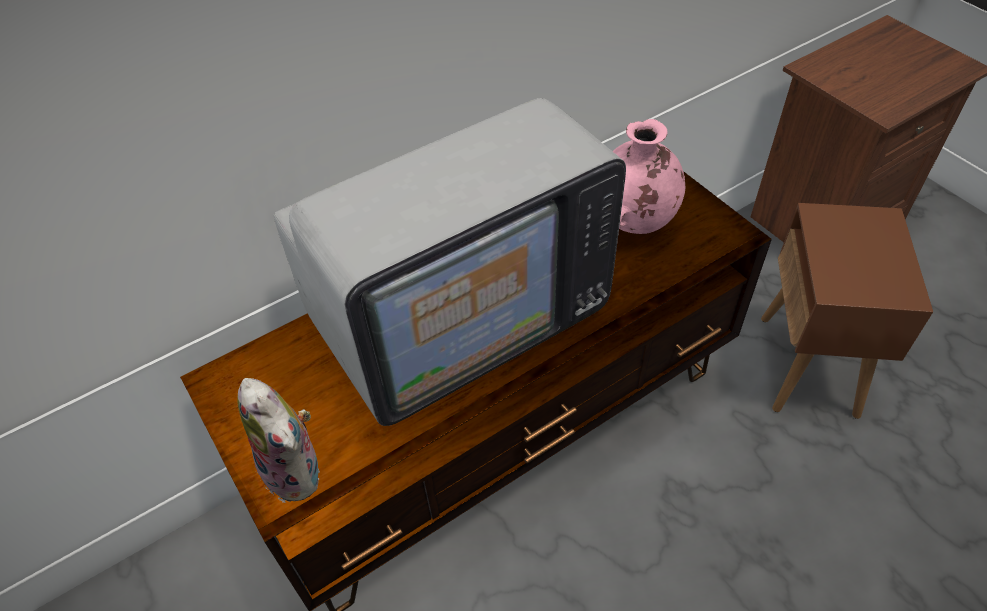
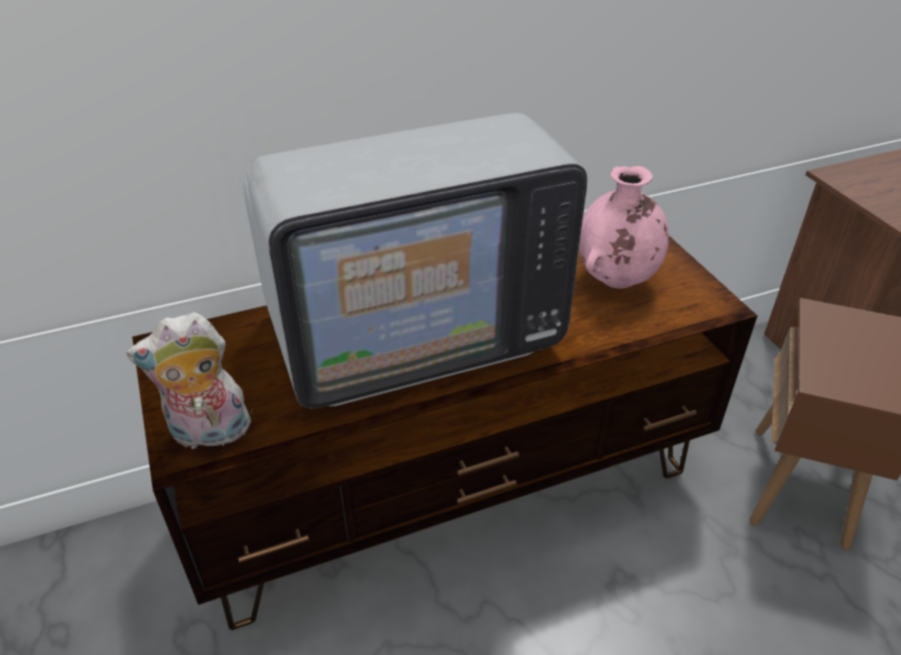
camera: 10 degrees right, 10 degrees down
plush toy [237,378,322,503] -> plush toy turned 105 degrees clockwise [126,312,252,449]

